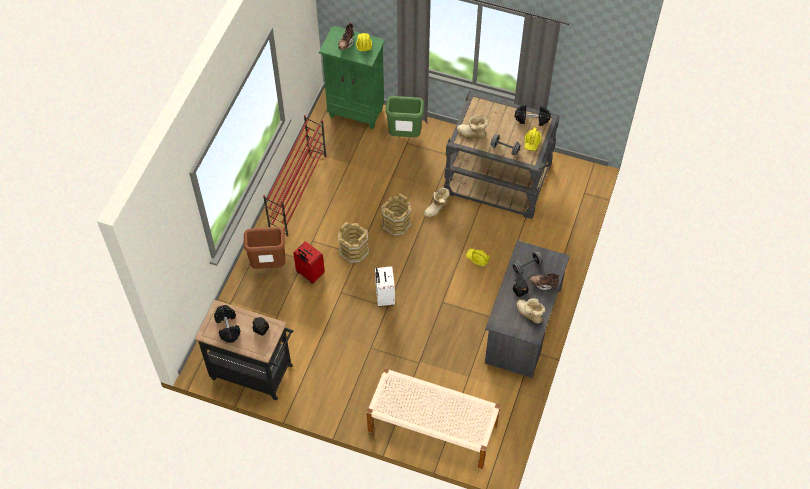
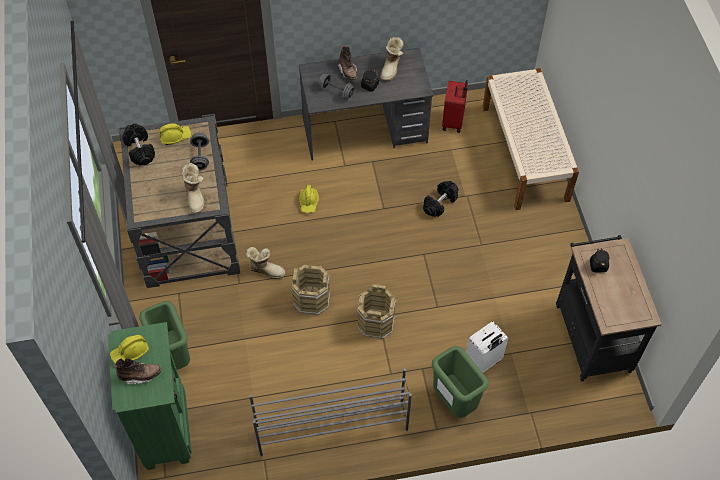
camera: 120 degrees left, 0 degrees up
black dumbbell [214,305,241,343] -> black dumbbell moved to [423,181,458,217]
brown trash can [244,227,285,269] -> green trash can [432,346,489,418]
red shoe rack [263,115,326,236] -> grey shoe rack [249,368,412,457]
red suitcase [293,241,325,284] -> red suitcase moved to [442,80,468,133]
white suitcase [375,267,395,307] -> white suitcase moved to [466,321,508,373]

